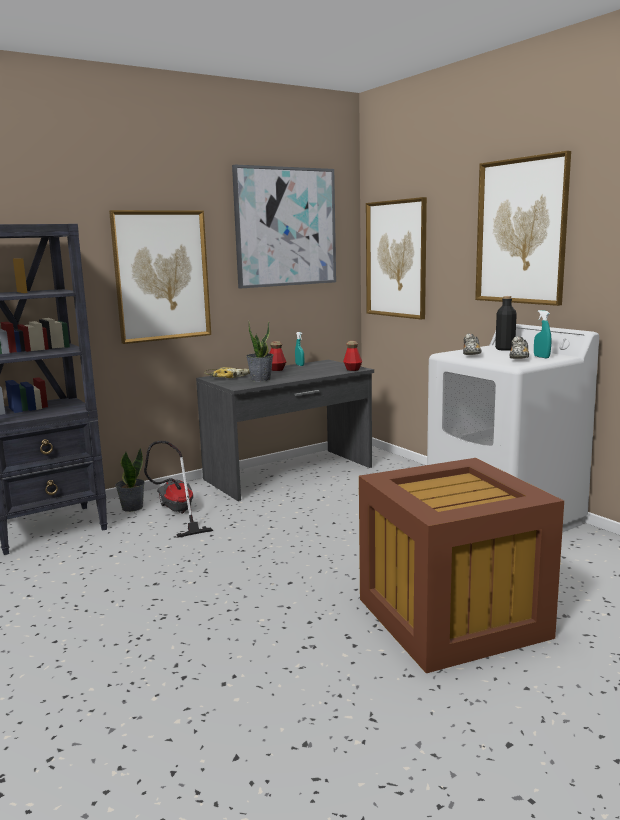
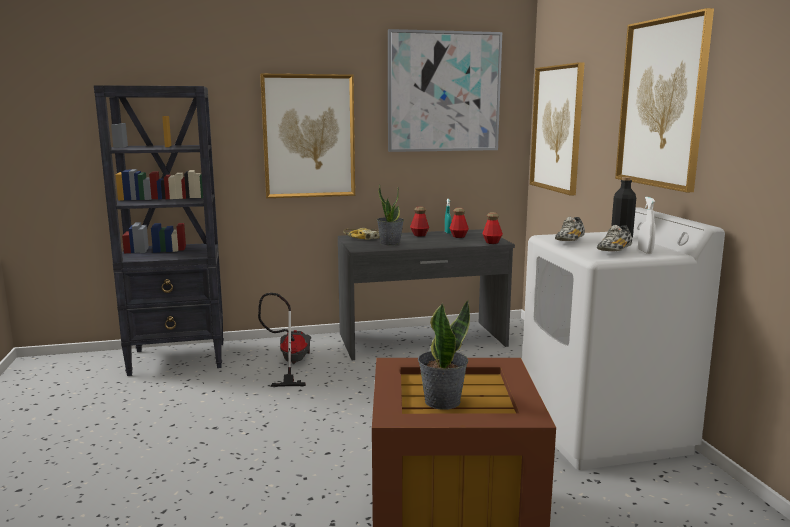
camera: 20 degrees right, 0 degrees up
potted plant [115,448,145,512] -> potted plant moved to [418,299,470,410]
turquoise spray bottle [534,310,551,358] -> white spray bottle [638,197,656,254]
none -> bottle [450,208,469,238]

